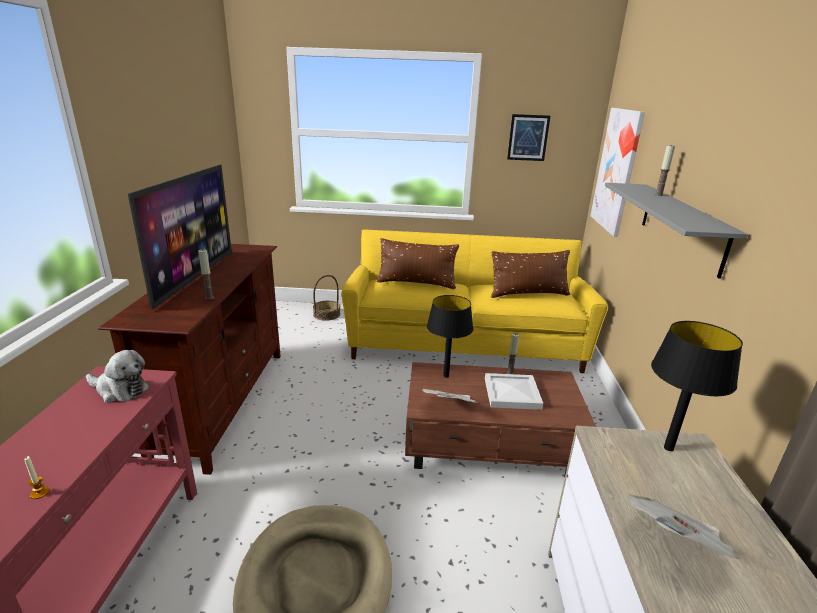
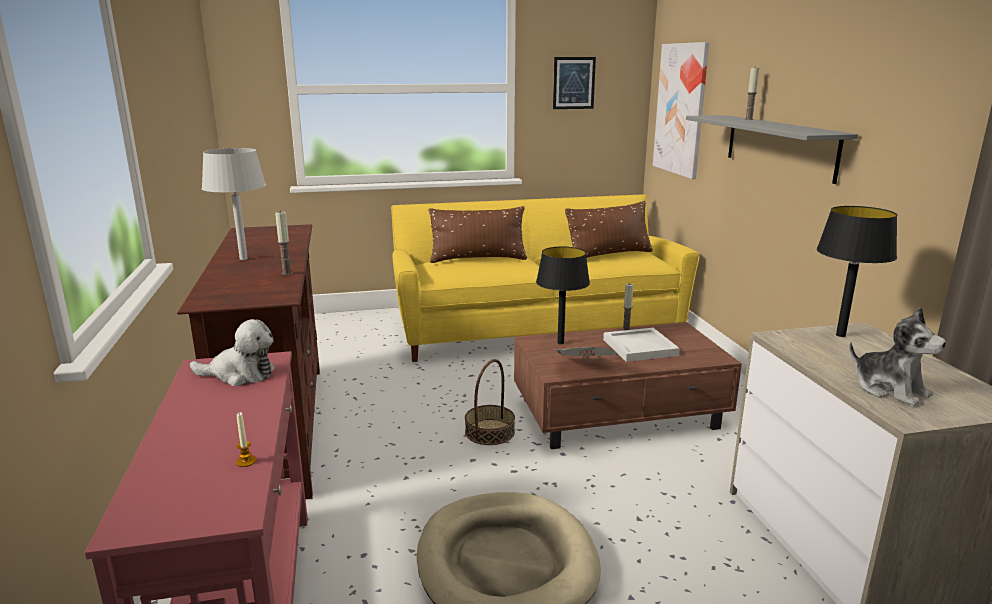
camera: 15 degrees left, 5 degrees down
television [128,164,232,310] -> grey table lamp [202,148,266,260]
basket [313,275,341,321] -> basket moved to [465,359,515,445]
newspaper [628,494,740,560] -> plush toy [849,307,946,406]

